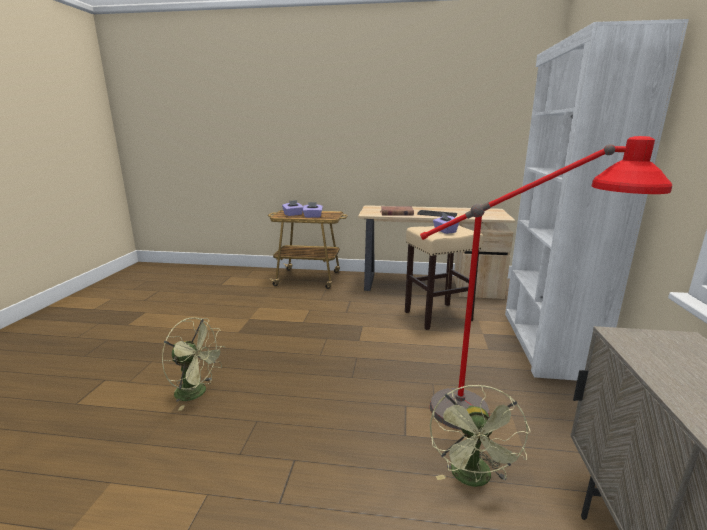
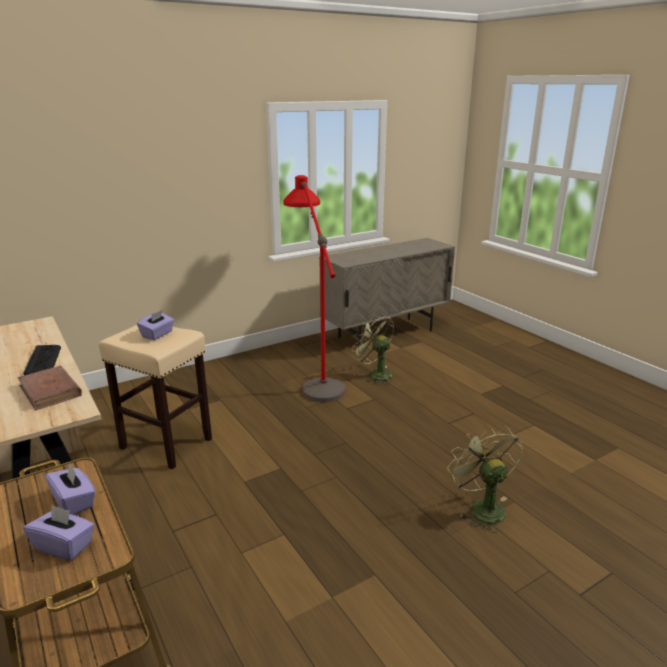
camera: 130 degrees left, 5 degrees up
green fan [430,385,531,487] -> green fan turned 105 degrees counterclockwise [352,314,394,384]
white bookcase [505,19,689,381] -> none

